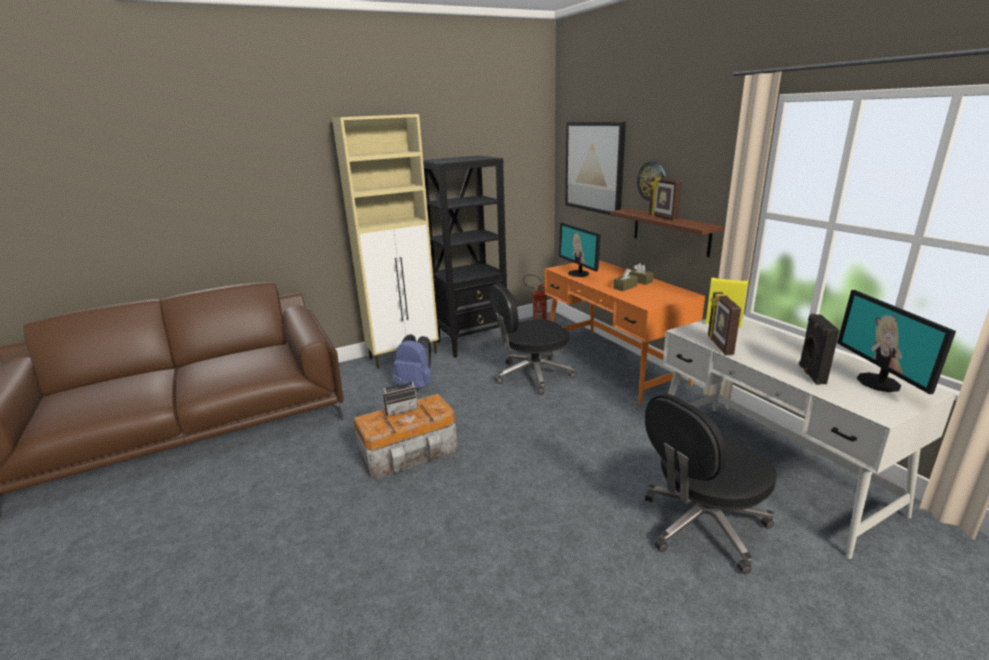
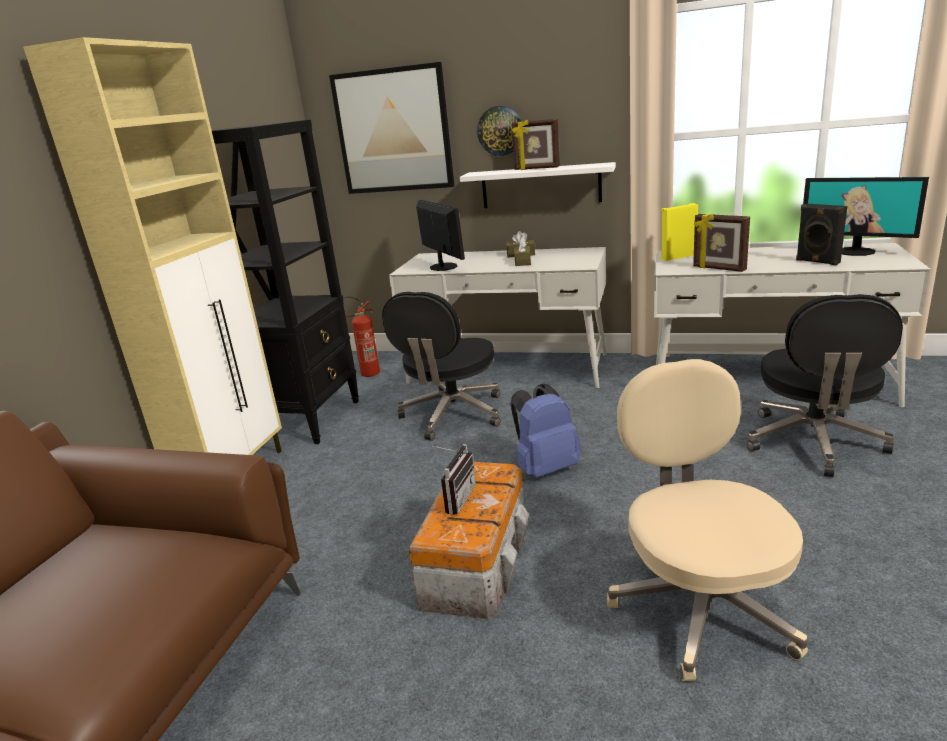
camera: 45 degrees left, 0 degrees up
blue backpack [393,334,432,389] -> blue backpack moved to [510,384,581,478]
orange desk [545,260,705,404] -> white desk [389,247,607,388]
monitor [559,223,601,277] -> monitor turned 135 degrees counterclockwise [416,200,465,271]
brown shelf [610,208,724,257] -> white shelf [460,162,616,208]
none -> beige office chair [607,359,808,681]

